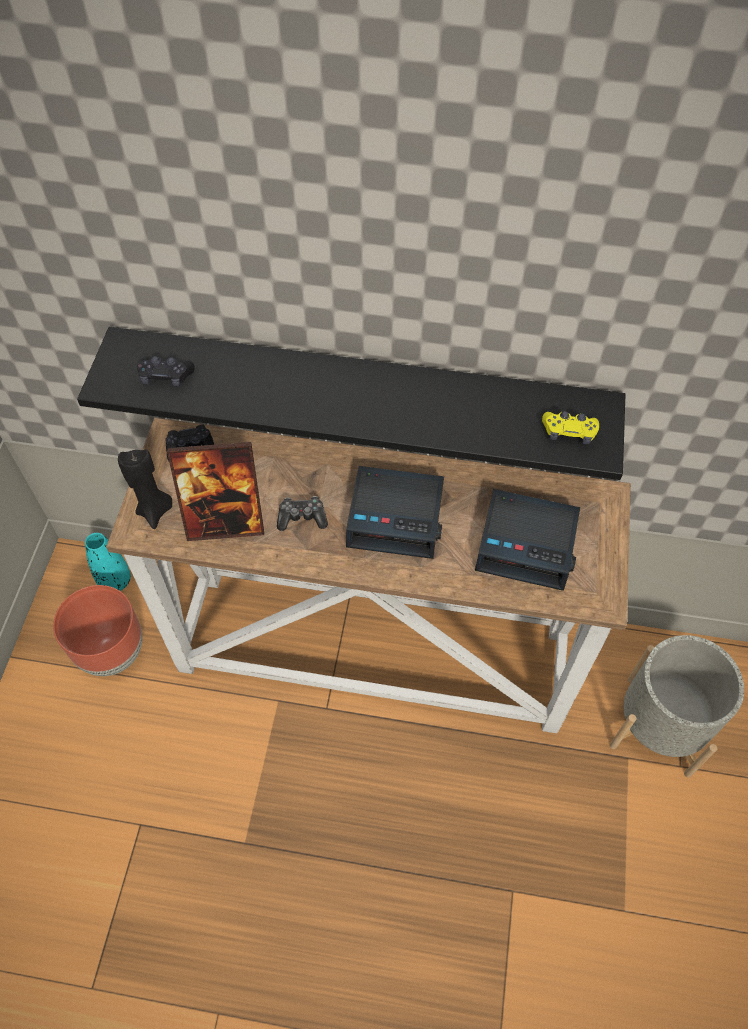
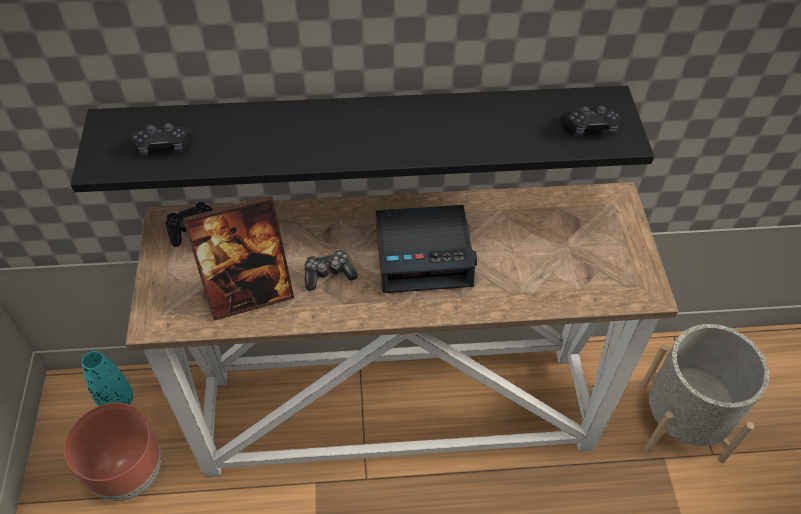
camera: 15 degrees left, 5 degrees down
black candle [118,449,172,529] -> none
alarm clock [475,489,580,591] -> none
yellow game controller [542,411,599,445] -> black game controller [561,106,621,137]

